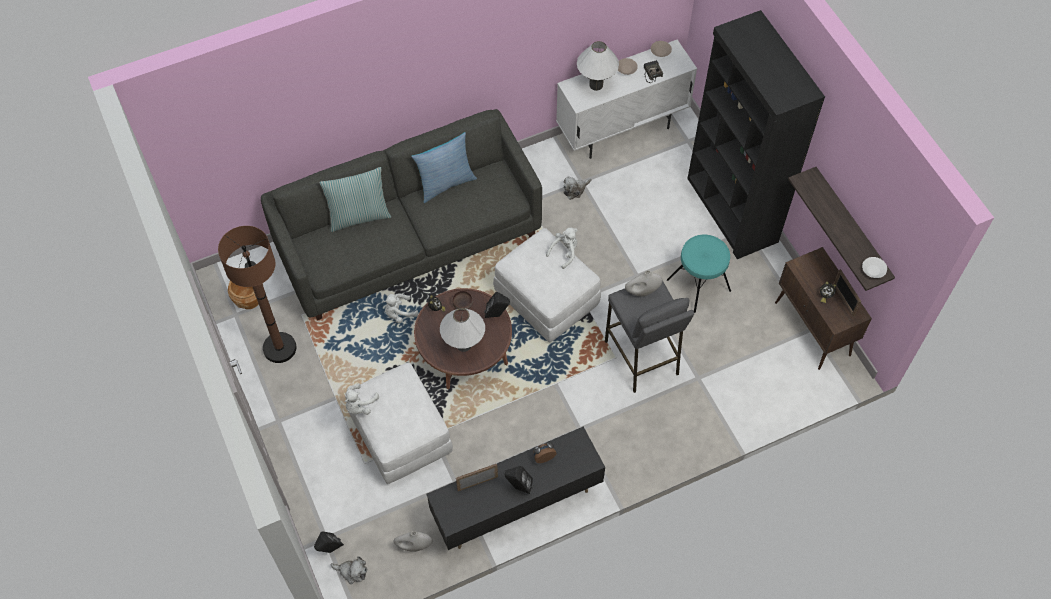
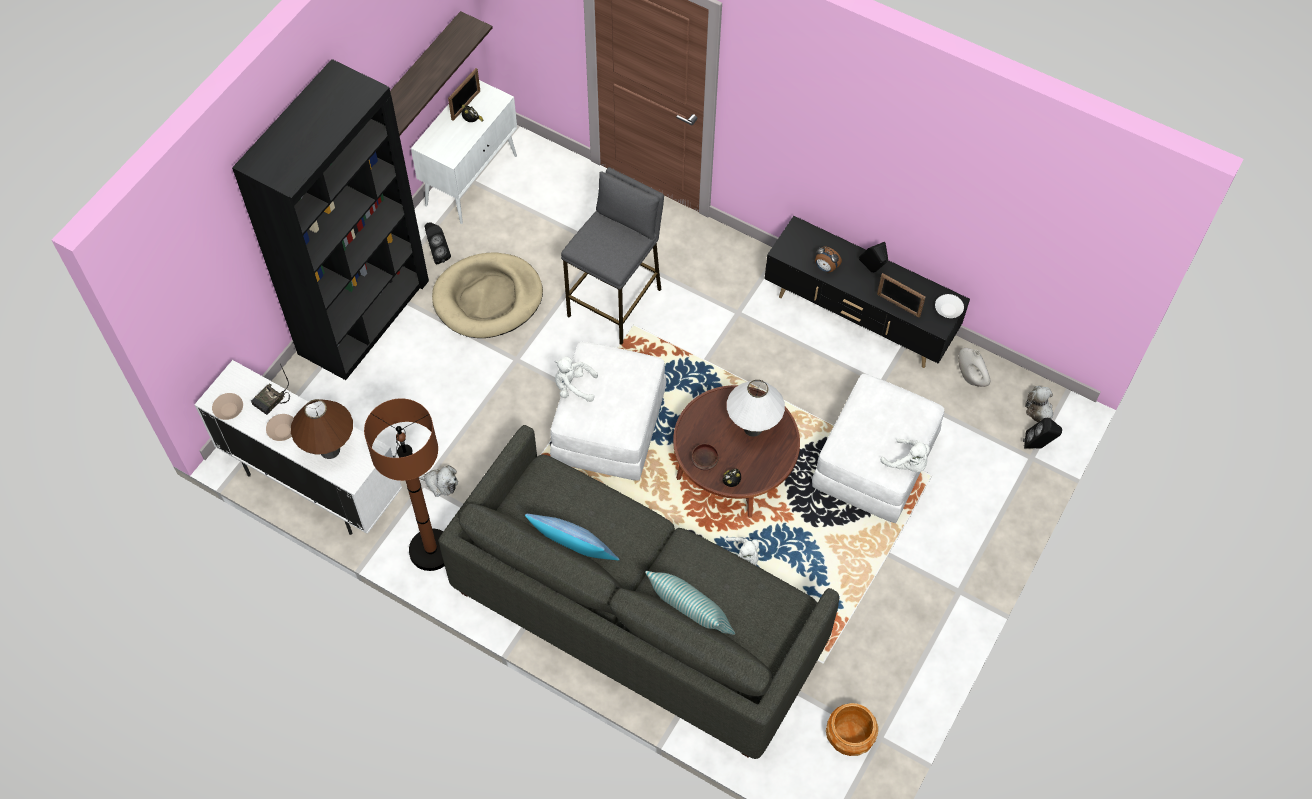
camera: 125 degrees left, 0 degrees up
brown floor lamp [218,226,296,363] -> brown floor lamp moved to [364,398,445,571]
white plush toy [345,383,379,415] -> white plush toy turned 45 degrees clockwise [881,439,930,472]
black speaker [484,292,510,318] -> black speaker moved to [425,222,451,264]
white table lamp [577,41,619,91] -> brown table lamp [291,399,353,459]
white vase [625,270,662,297] -> none
turquoise stool [667,235,731,313] -> beige dog bed [432,253,543,338]
brown cabinet [775,247,872,370] -> white cabinet [411,80,517,224]
white bowl [862,257,887,278] -> white bowl moved to [935,294,964,318]

